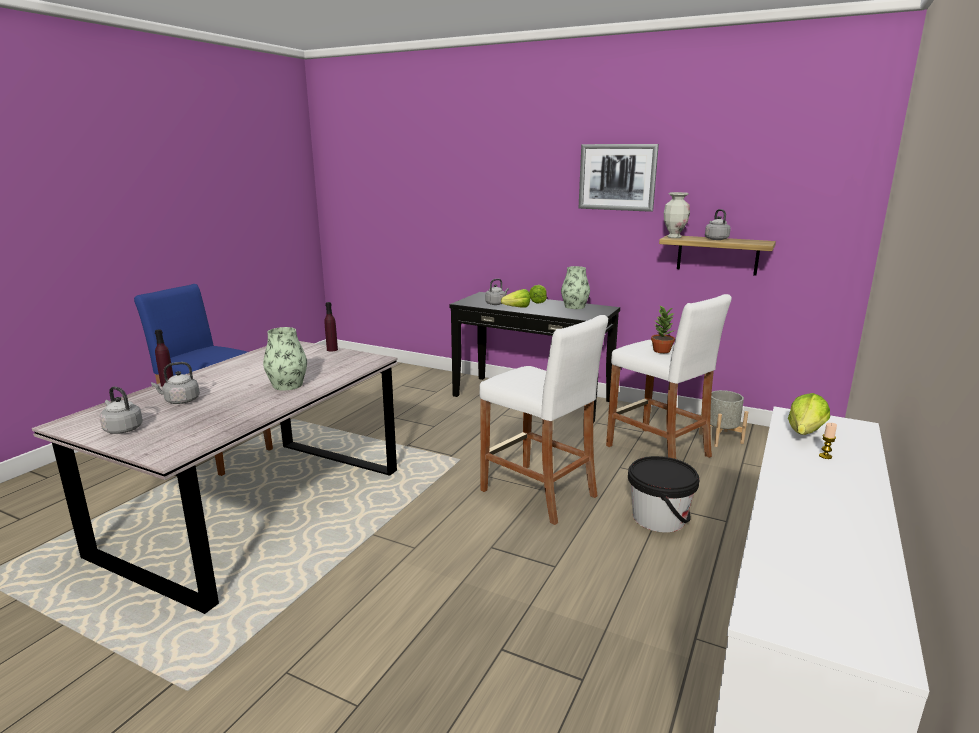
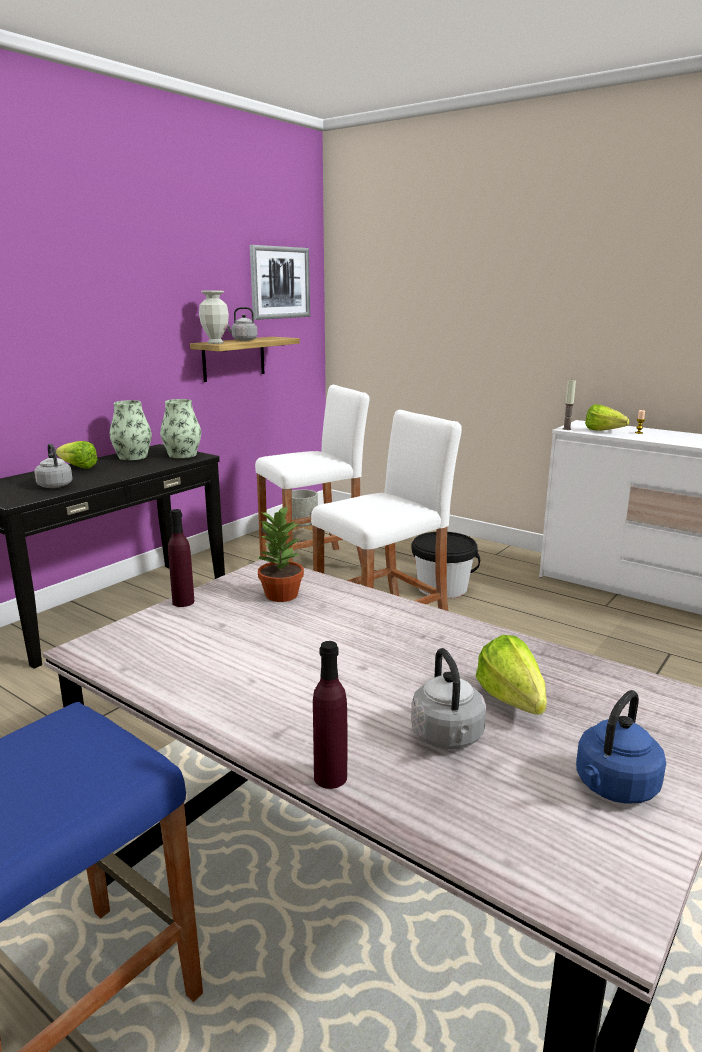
camera: 80 degrees left, 0 degrees up
grey kettle [100,386,143,434] -> blue kettle [576,690,666,804]
vase [263,327,307,390] -> vase moved to [160,399,201,458]
lettuce [501,289,530,308] -> lettuce moved to [476,635,547,715]
picture [579,144,659,212] -> picture moved to [250,245,310,320]
potted plant [651,305,676,353] -> potted plant moved to [256,506,304,602]
none -> candle [563,380,576,430]

